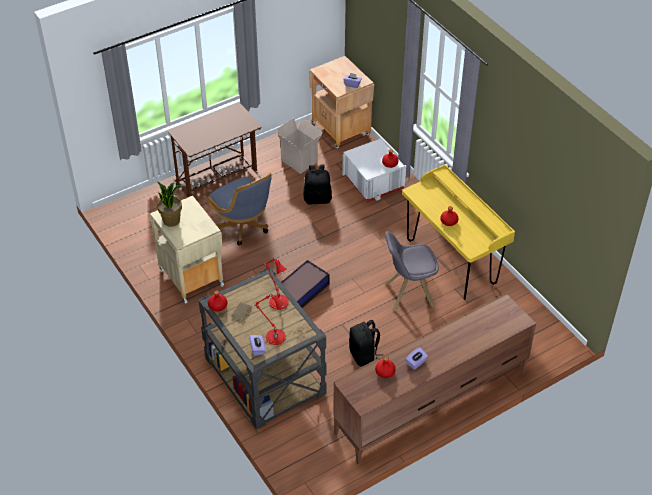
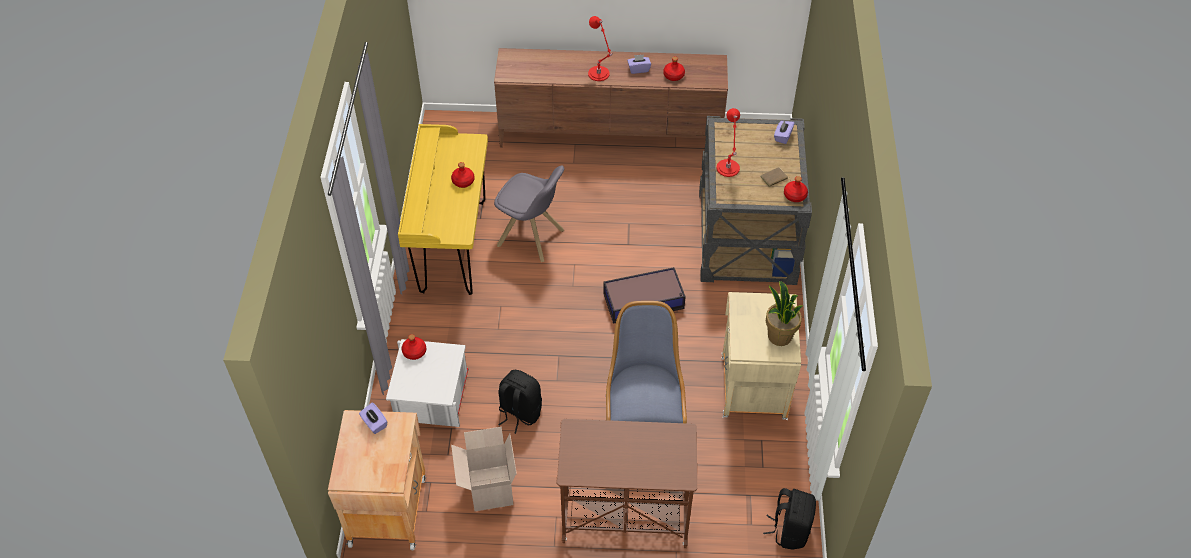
camera: 145 degrees left, 5 degrees up
red table lamp [254,294,286,345] -> red table lamp moved to [588,16,613,81]
black backpack [349,320,384,367] -> black backpack moved to [763,488,816,550]

